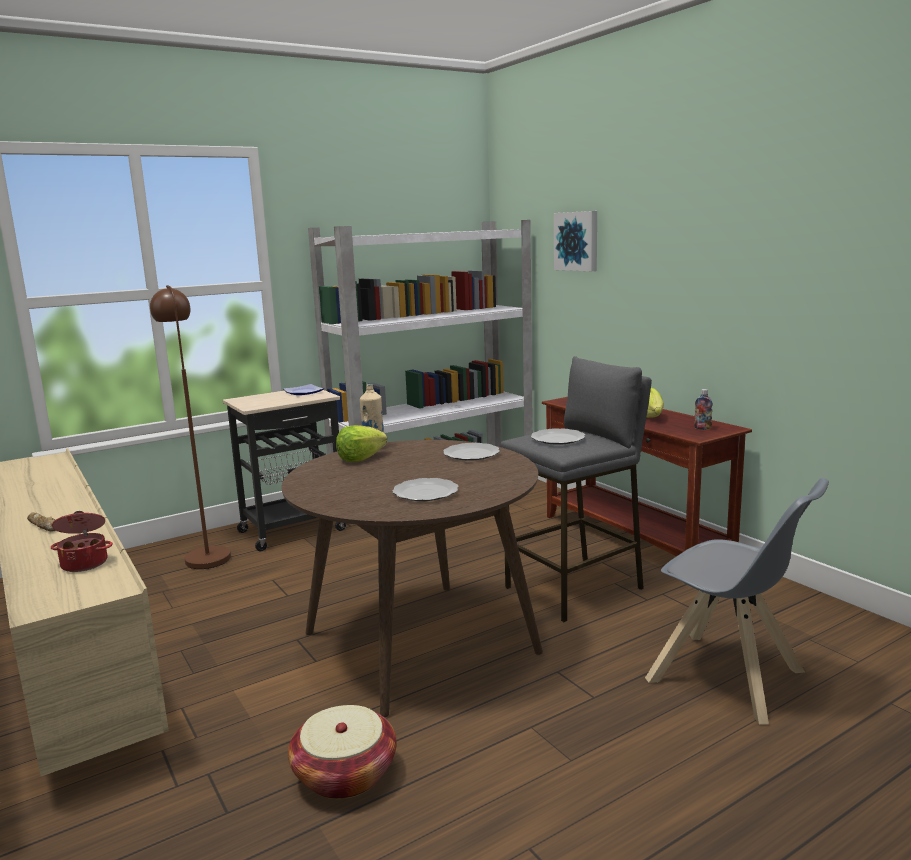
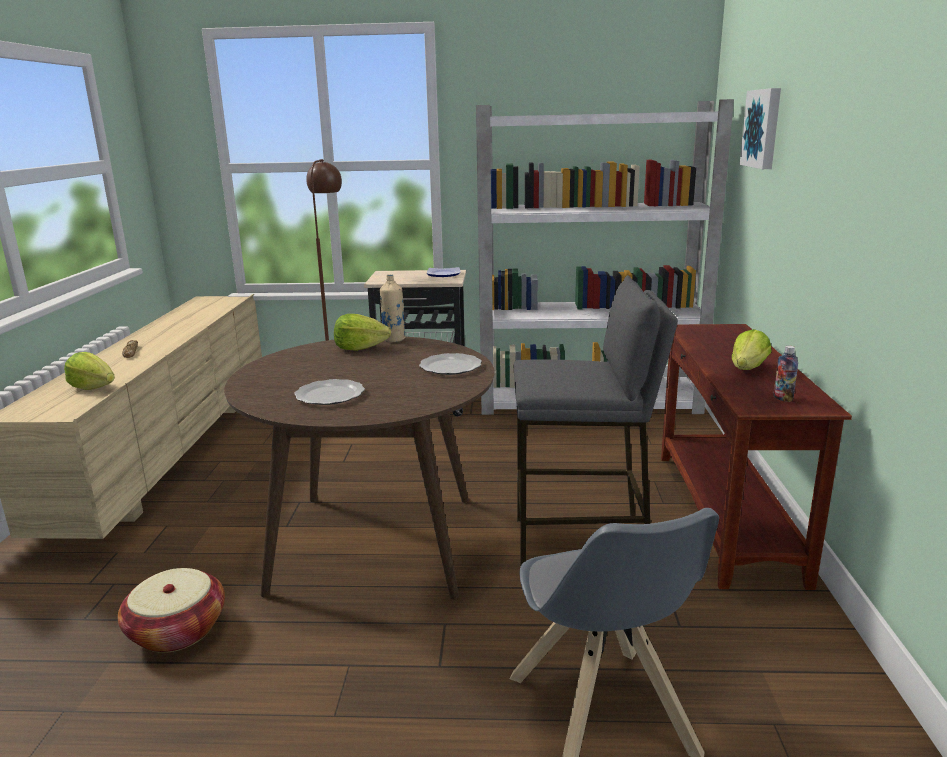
camera: 35 degrees right, 5 degrees up
cooking pot [51,511,113,572] -> lettuce [64,352,115,390]
plate [531,428,585,445] -> none

